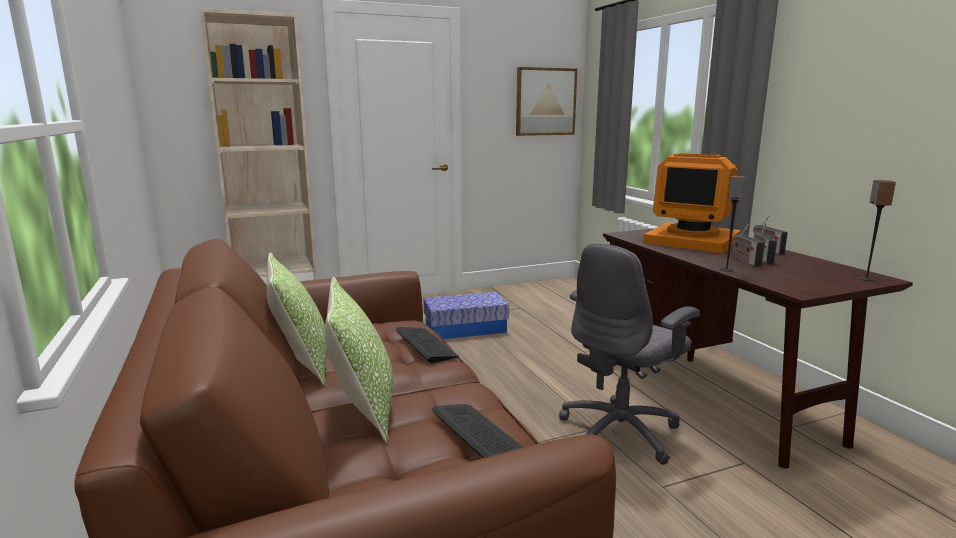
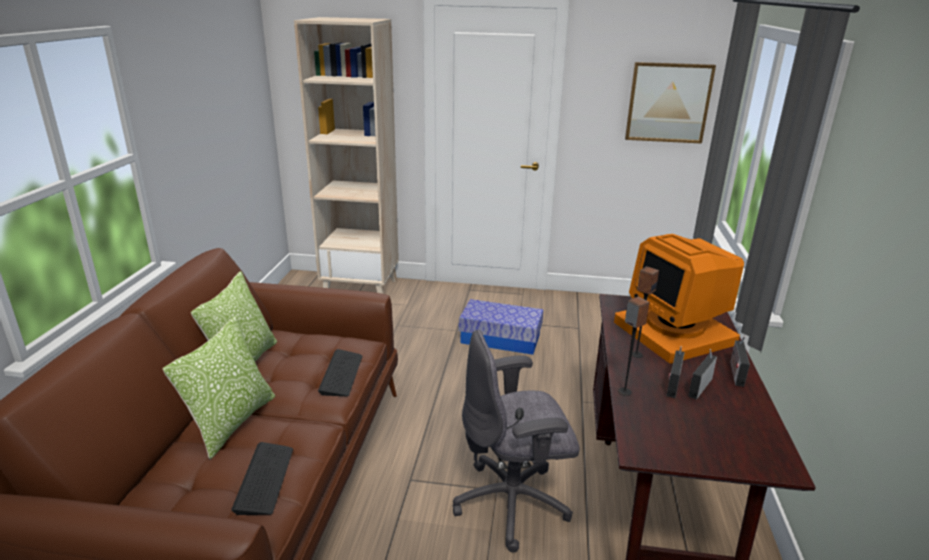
camera: 30 degrees right, 10 degrees up
speaker [859,180,896,281] -> speaker moved to [632,266,659,358]

